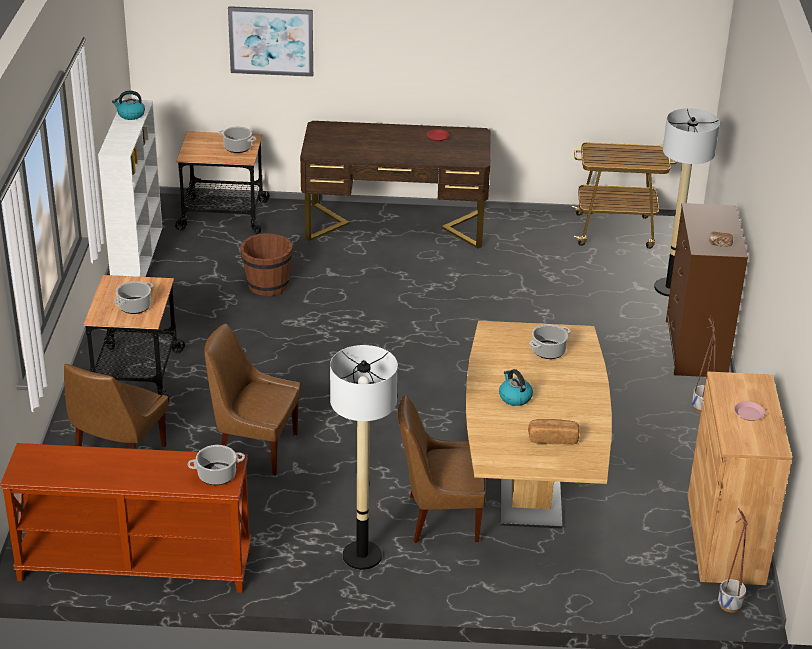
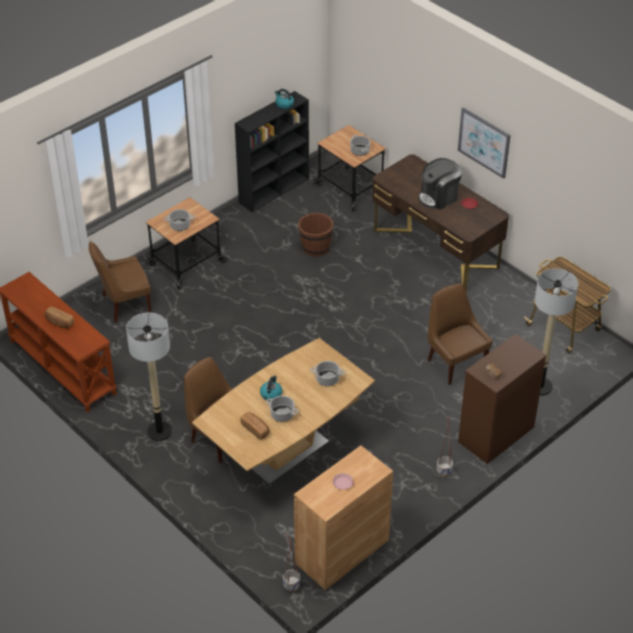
camera: 45 degrees right, 10 degrees up
white bookcase [98,99,162,277] -> black bookcase [235,91,309,212]
cooking pot [188,445,245,485] -> cooking pot moved to [266,396,299,422]
brown chair [204,324,300,475] -> brown chair moved to [428,284,493,385]
picture [228,6,313,77] -> picture moved to [458,108,510,179]
none -> bread [45,307,74,329]
none -> coffee machine [418,158,462,210]

